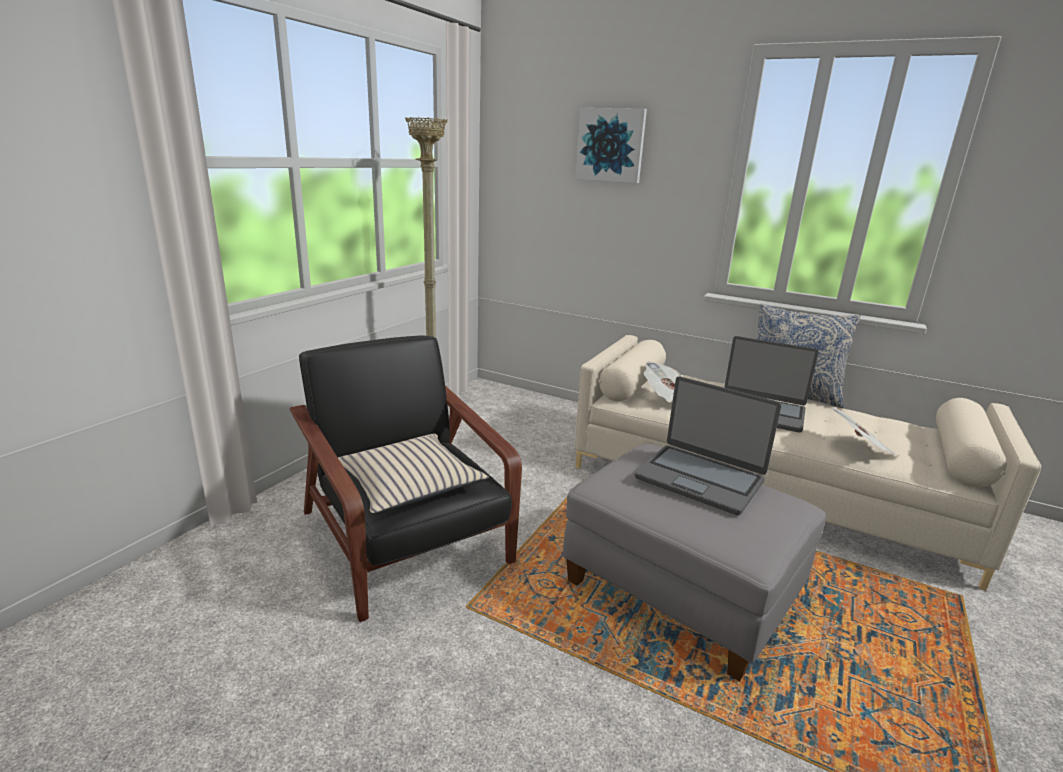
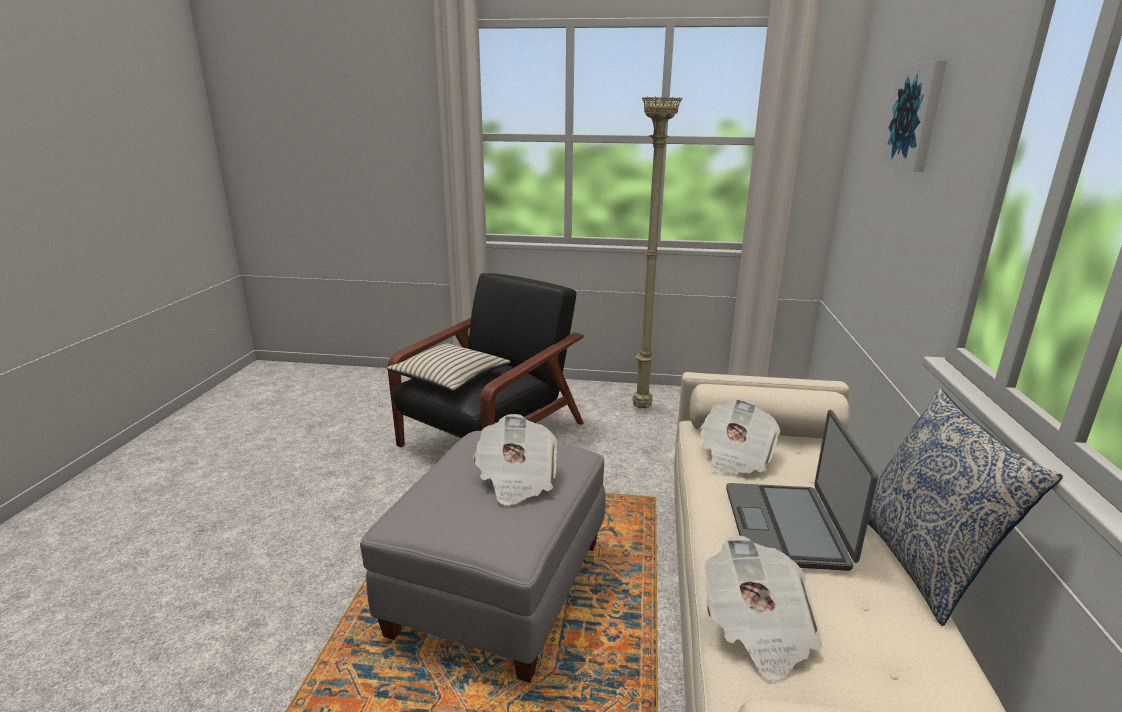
camera: 70 degrees right, 0 degrees up
laptop [635,376,781,515] -> newspaper [473,414,558,506]

